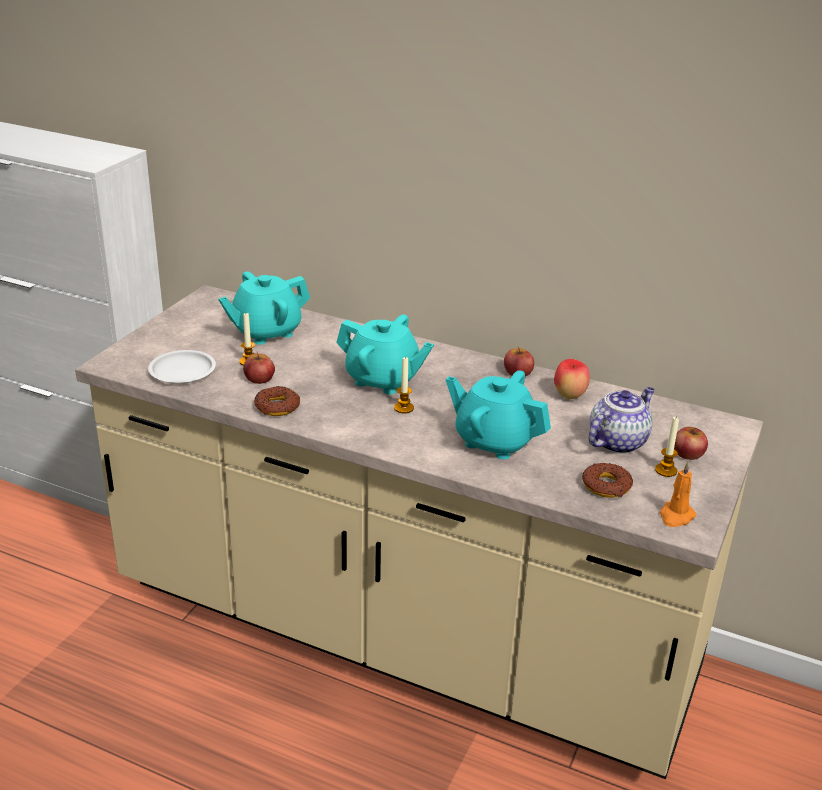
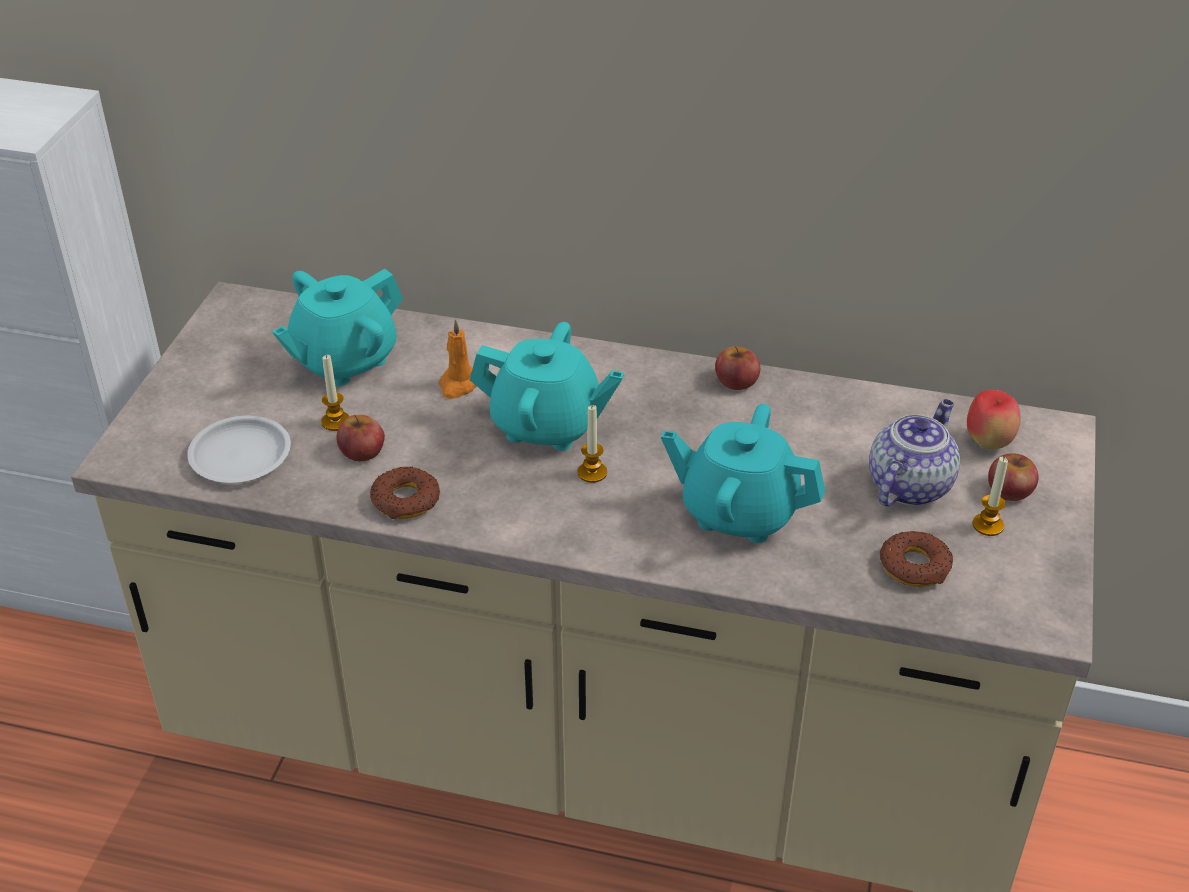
camera: 10 degrees left, 10 degrees up
apple [554,359,590,399] -> apple moved to [967,390,1020,450]
orange candle [660,462,696,527] -> orange candle moved to [439,319,476,399]

